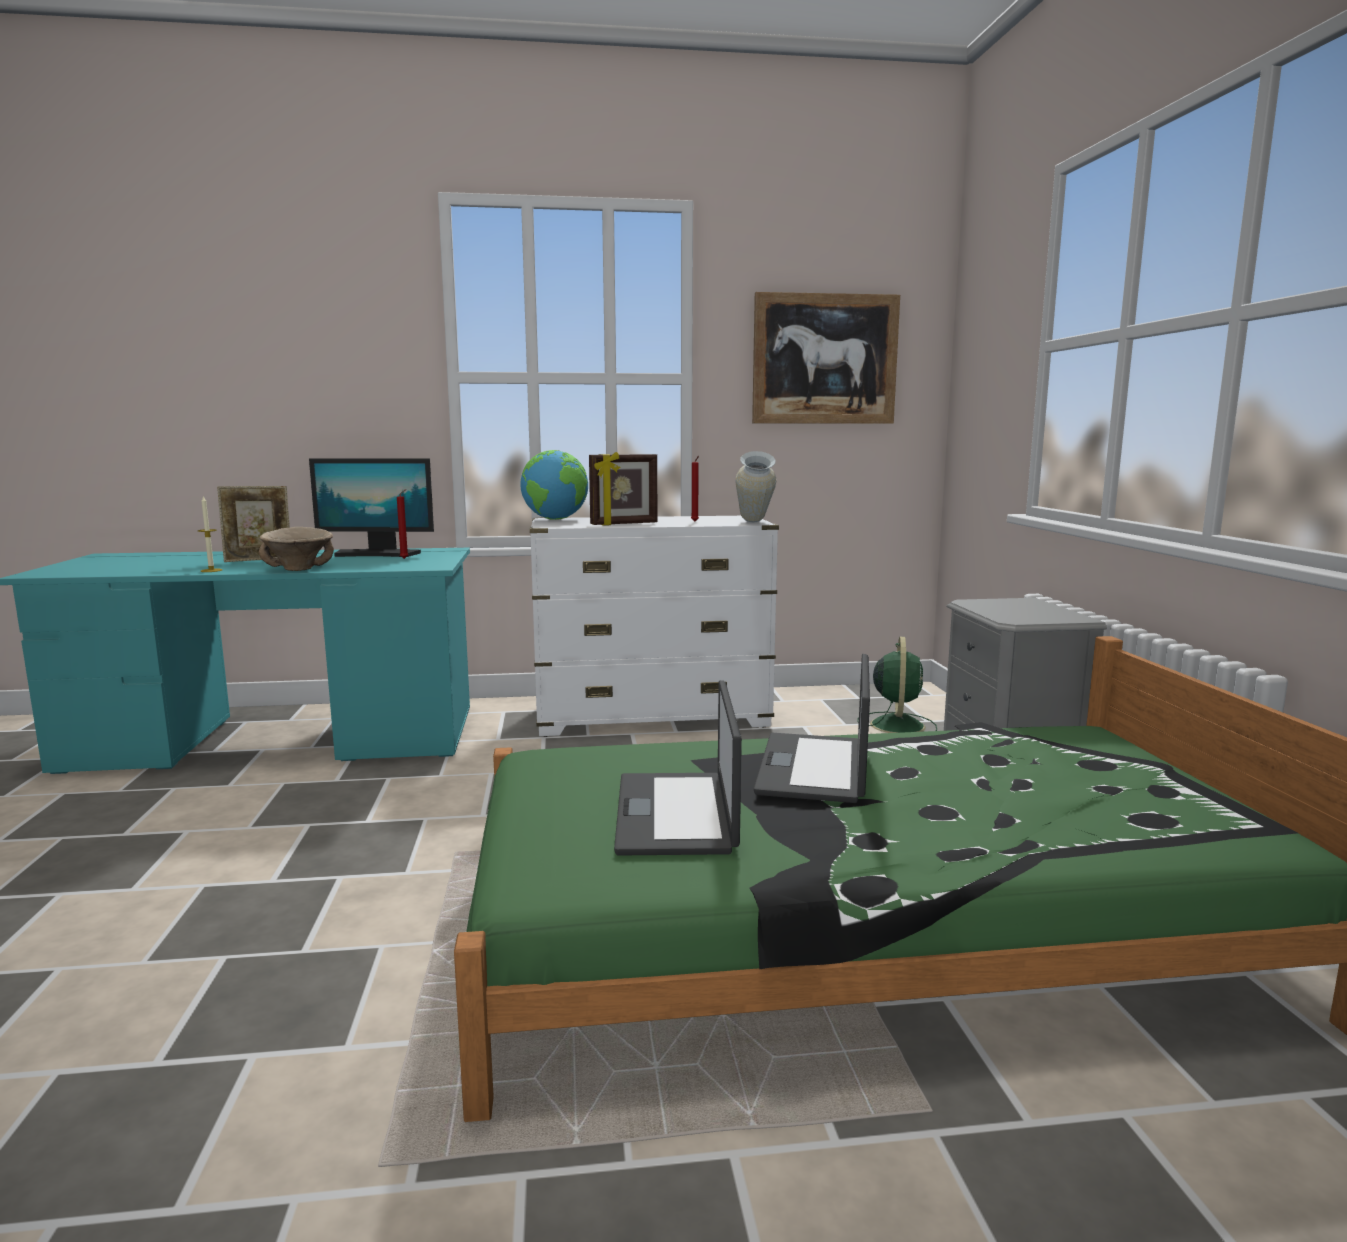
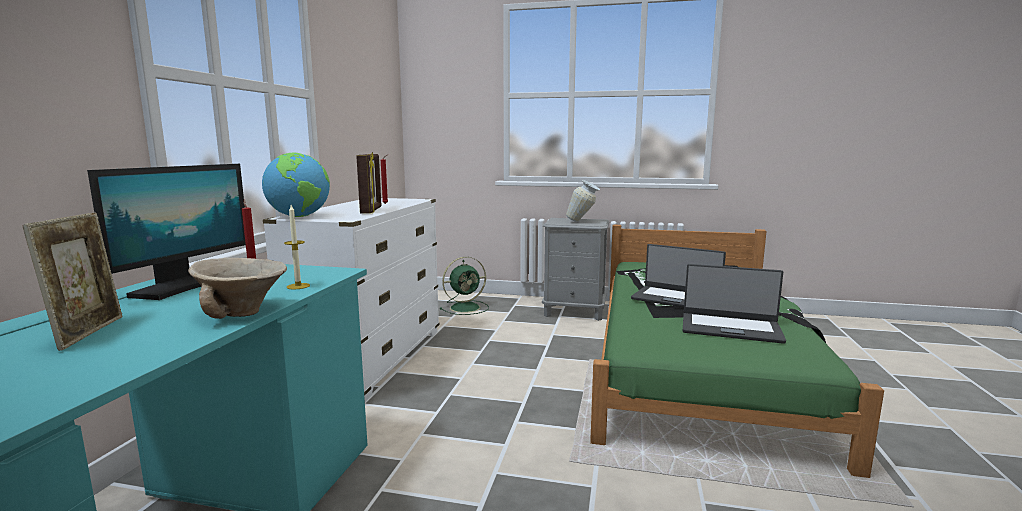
camera: 70 degrees left, 0 degrees up
candle [198,496,223,572] -> candle moved to [284,205,310,289]
vase [736,451,777,523] -> vase moved to [566,180,600,222]
picture [752,292,900,424] -> none
green fan [857,637,937,733] -> green fan turned 120 degrees clockwise [440,257,489,315]

